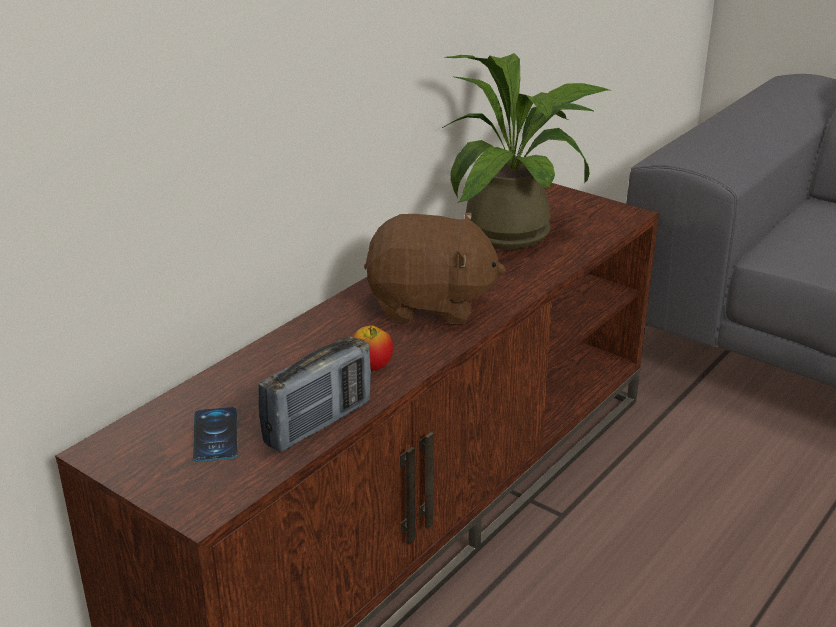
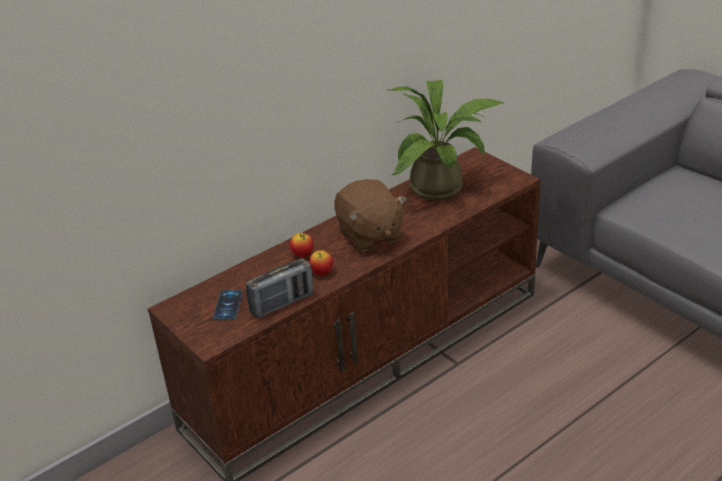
camera: 15 degrees right, 5 degrees up
brown plush toy [364,212,506,324] -> brown plush toy turned 45 degrees clockwise [334,179,407,252]
none -> apple [290,233,314,257]

